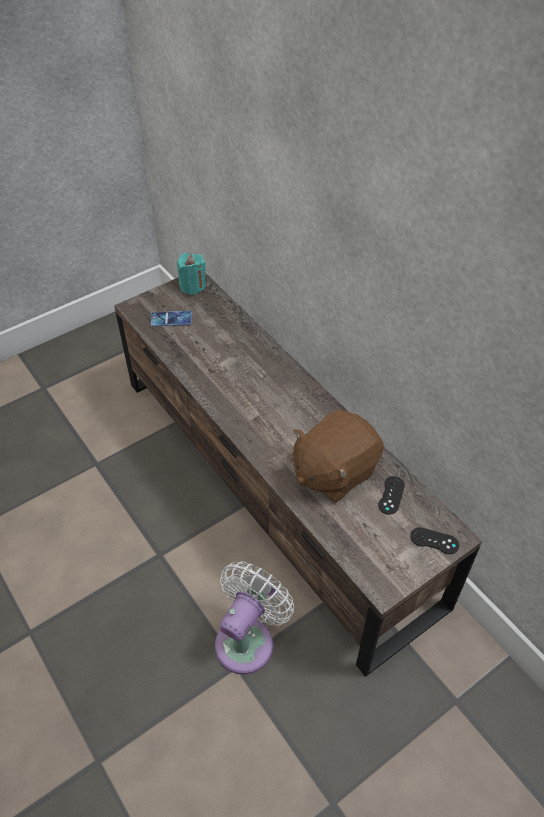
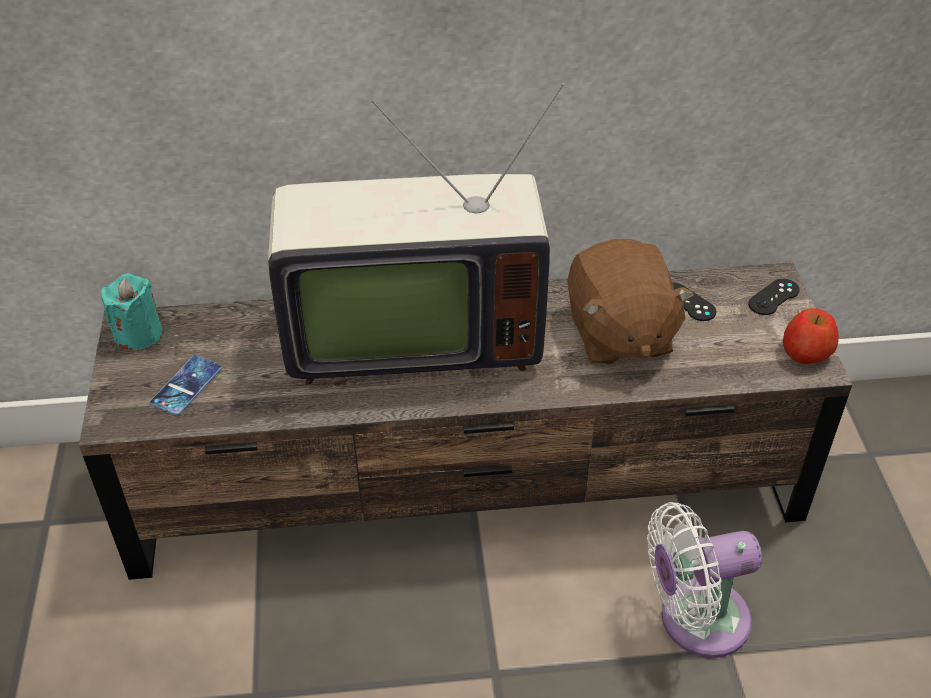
camera: 60 degrees left, 5 degrees down
white fan [215,561,294,674] -> white fan turned 75 degrees counterclockwise [647,502,762,658]
none -> television [268,83,565,385]
none -> apple [783,308,839,364]

